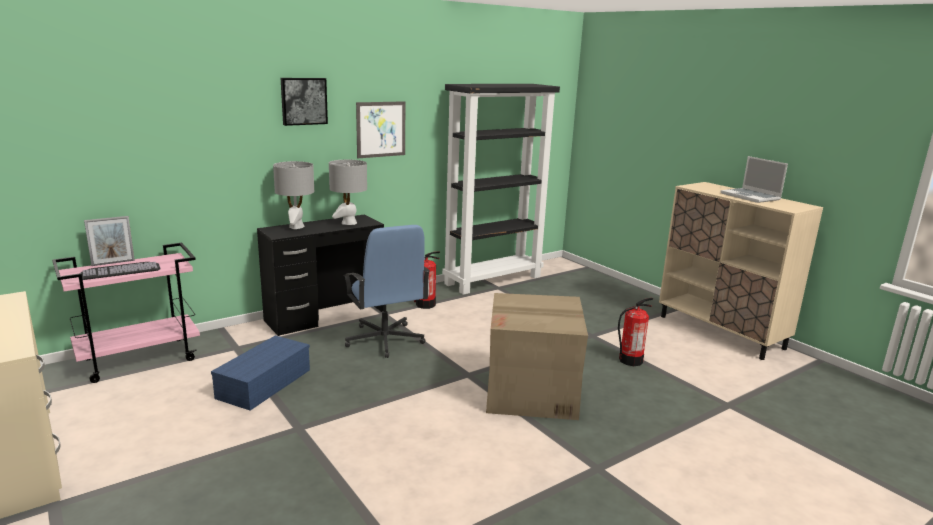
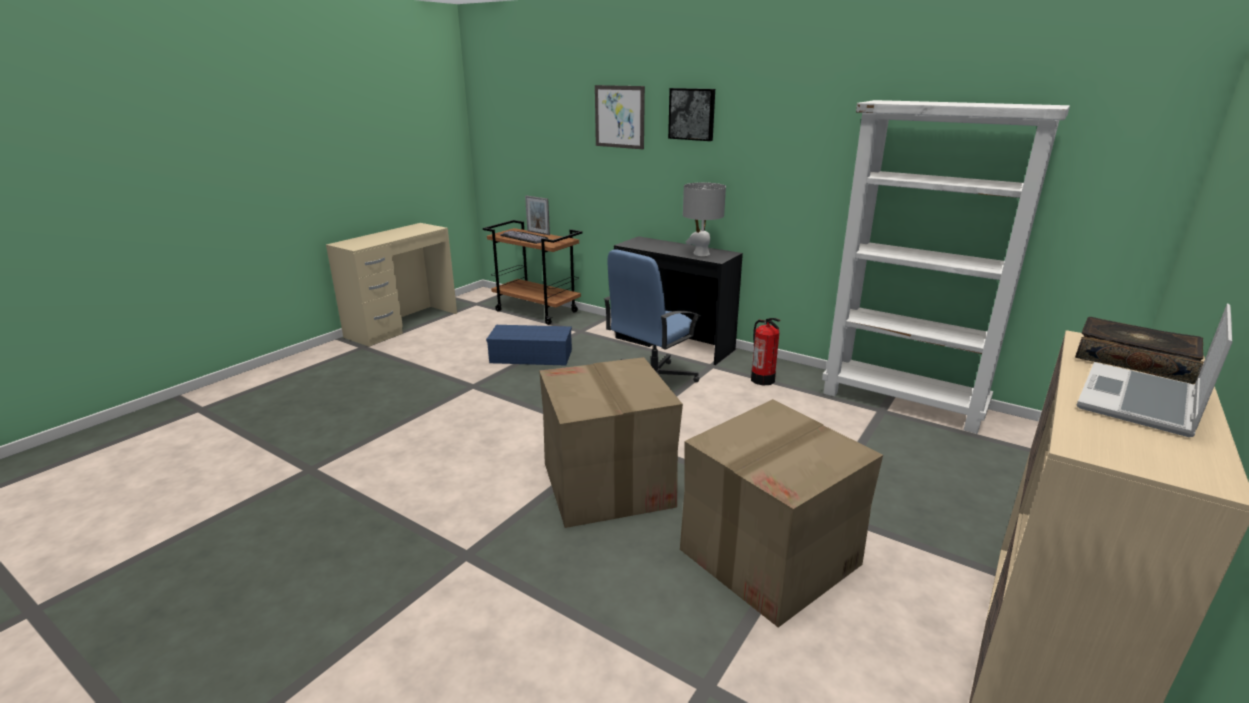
camera: 70 degrees right, 5 degrees up
pink cart [52,243,200,383] -> brown cart [483,220,583,325]
grey table lamp [273,161,314,229] -> none
picture [356,101,405,158] -> picture moved to [595,85,645,149]
black bookcase [442,84,560,295] -> white bookcase [822,100,1070,434]
fire extinguisher [618,298,653,366] -> cardboard box [680,399,883,627]
none -> book [1075,317,1204,384]

